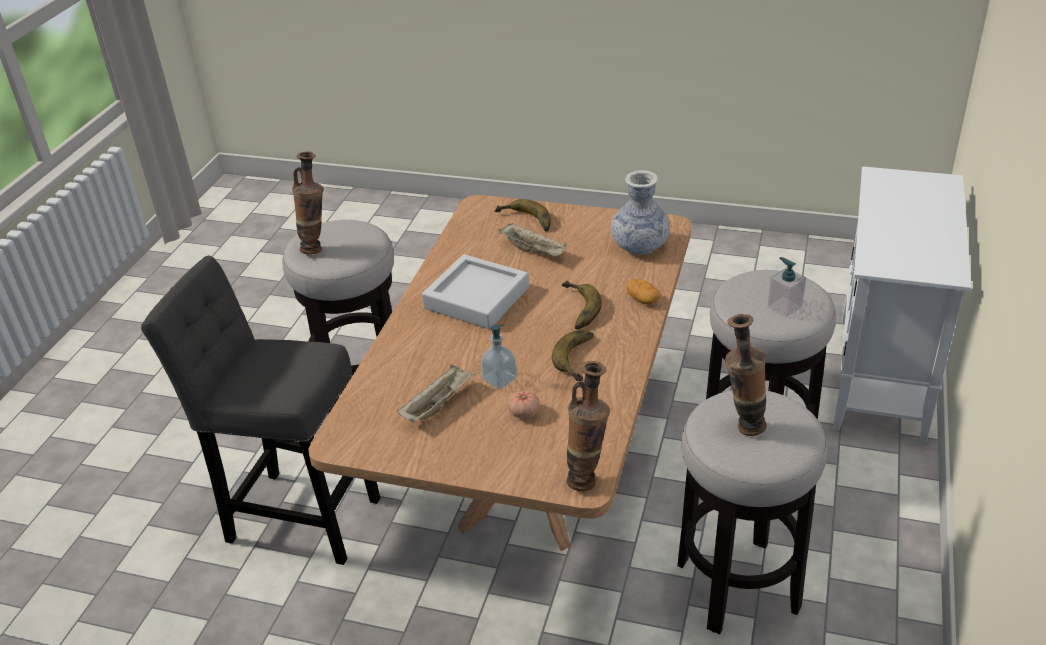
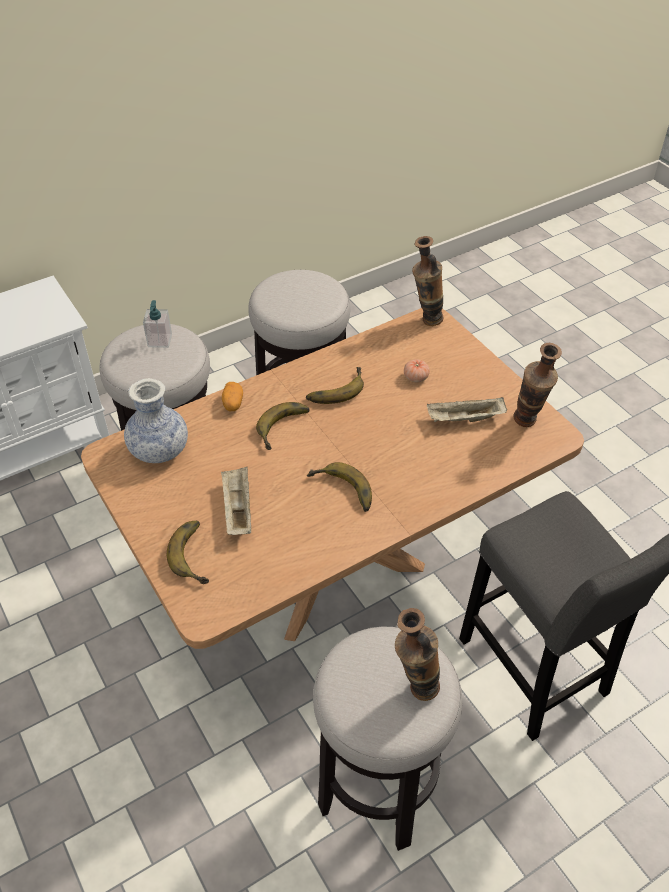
camera: 140 degrees left, 10 degrees up
grey tray [422,254,529,329] -> banana [307,462,372,512]
soap dispenser [481,324,517,389] -> none
vase [725,314,767,436] -> vase moved to [514,343,562,427]

